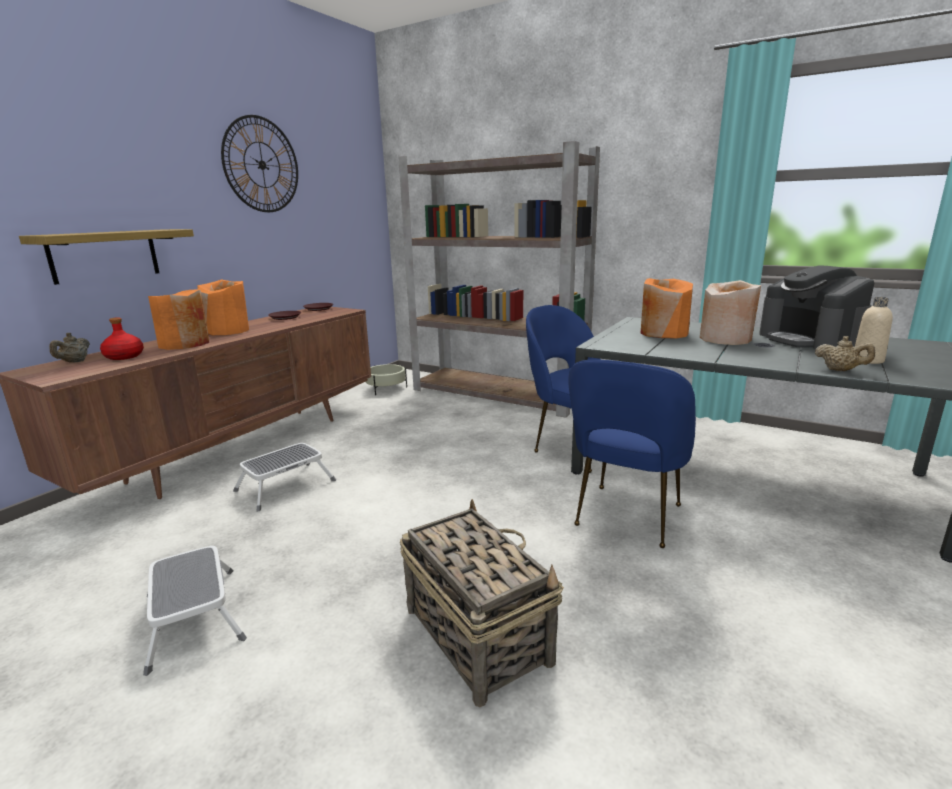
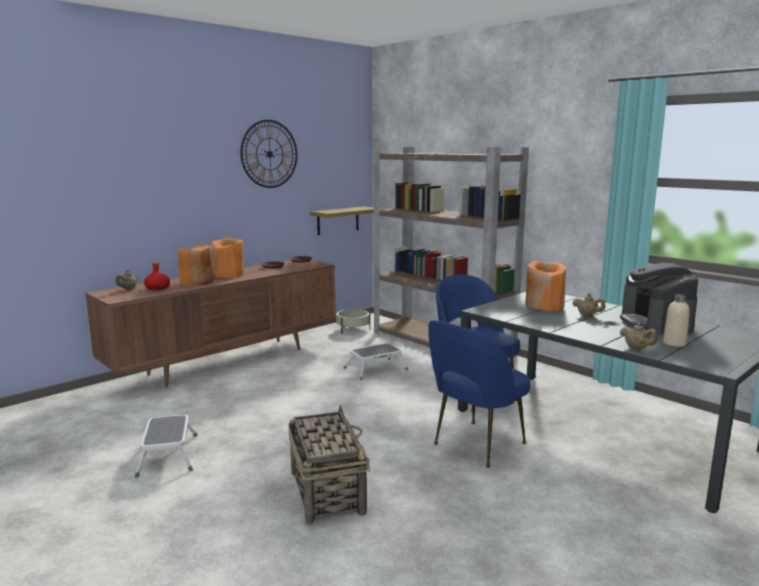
camera: 15 degrees right, 5 degrees down
shelf [19,229,194,285] -> shelf moved to [310,207,382,235]
grey step ladder [233,443,336,511] -> grey step ladder moved to [343,343,409,380]
beige vase [700,280,761,345] -> beige teapot [572,293,605,316]

